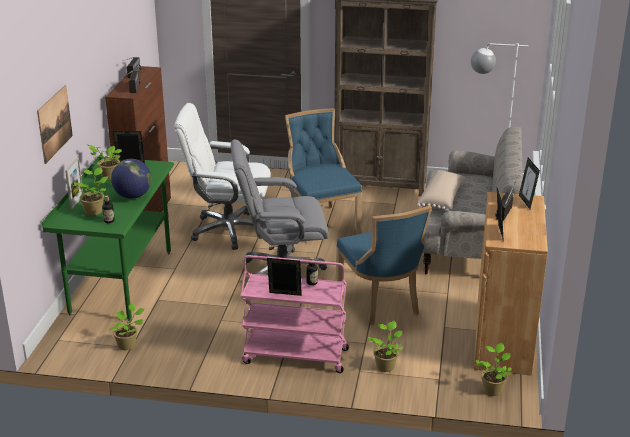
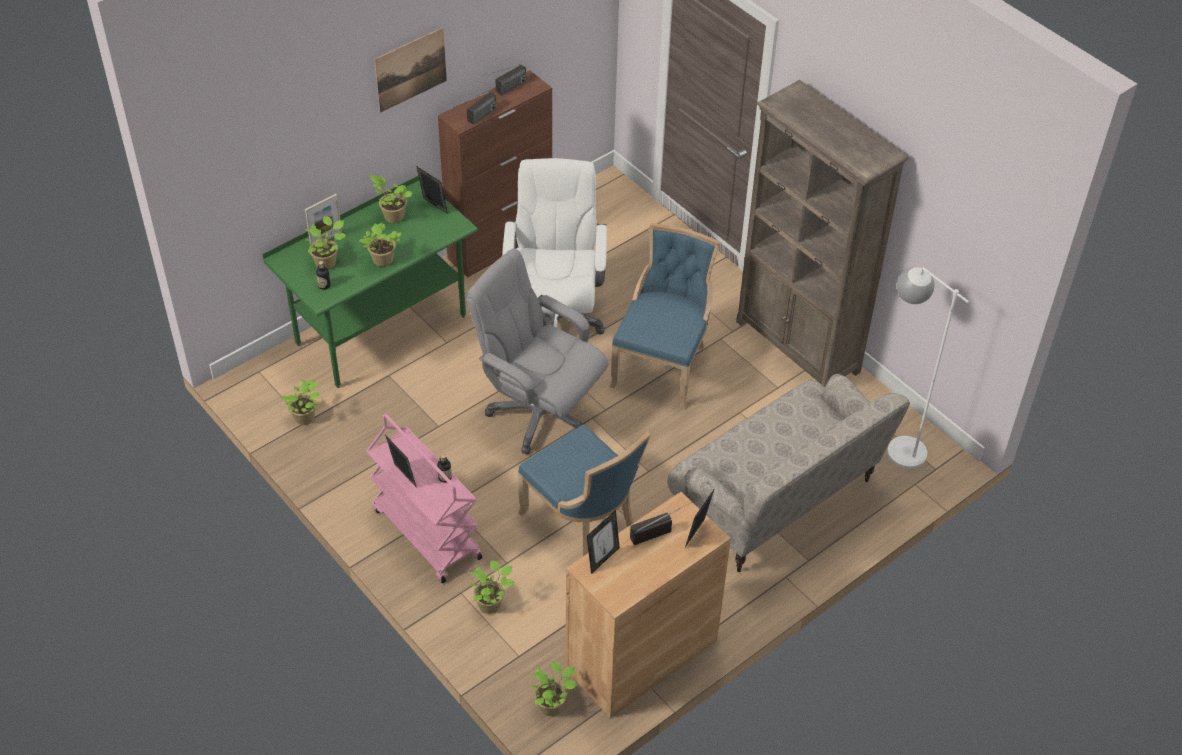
camera: 40 degrees right, 20 degrees up
picture [37,85,73,164] -> picture moved to [374,27,447,113]
globe [111,159,151,199] -> potted plant [359,222,401,267]
white office chair [174,103,271,250] -> white office chair turned 45 degrees clockwise [502,158,607,335]
blue chair [336,206,432,326] -> blue chair turned 60 degrees counterclockwise [518,424,651,556]
beige pillow [417,170,466,212] -> none

